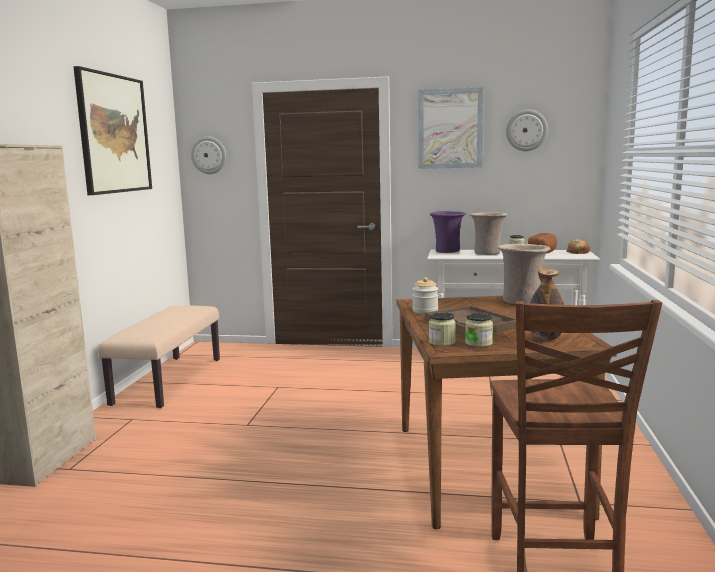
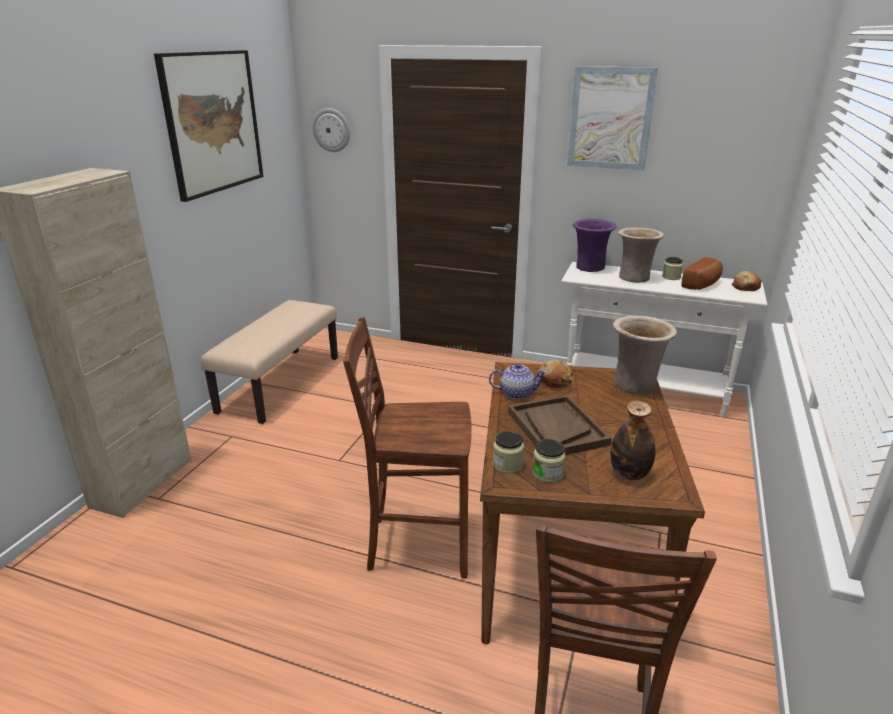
camera: 10 degrees right, 15 degrees up
jar [412,277,438,314] -> teapot [489,363,547,399]
wall clock [506,109,548,151] -> none
none -> brown chair [343,317,472,578]
none -> bread [537,360,573,388]

